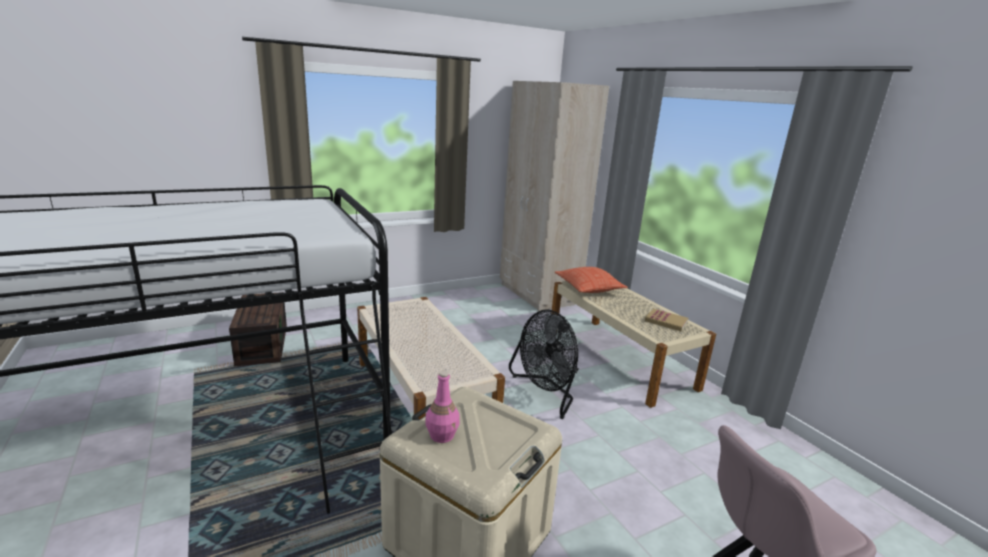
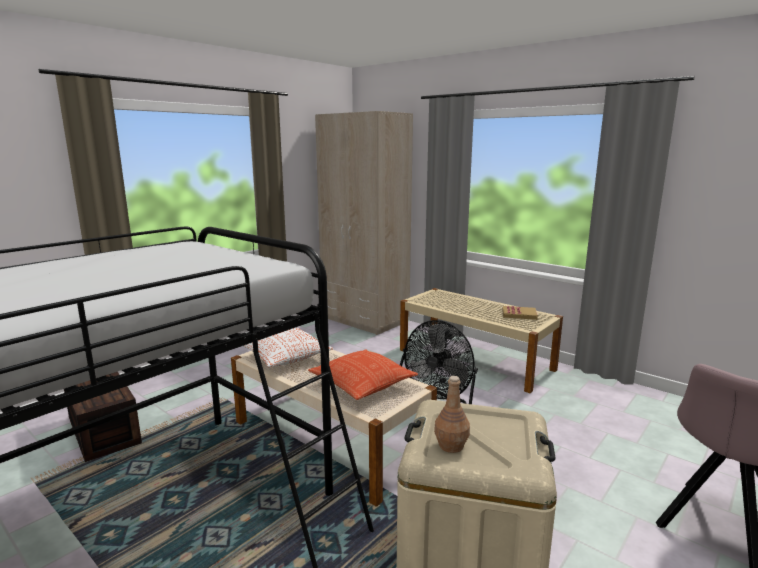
camera: 20 degrees left, 5 degrees down
pink bottle [425,370,460,443] -> brown bottle [434,376,470,453]
orange pillow [555,267,628,293] -> orange pillow moved to [308,349,418,400]
none -> white pillow [244,328,333,367]

